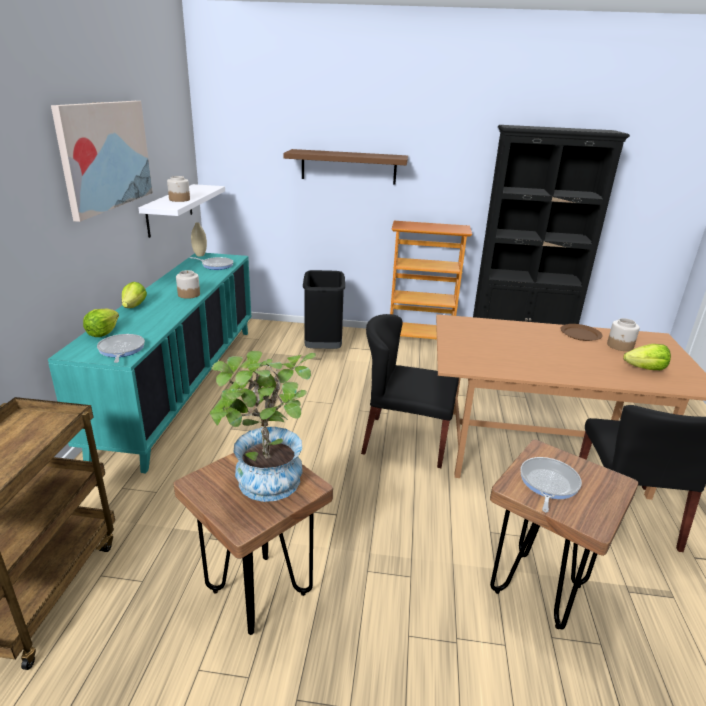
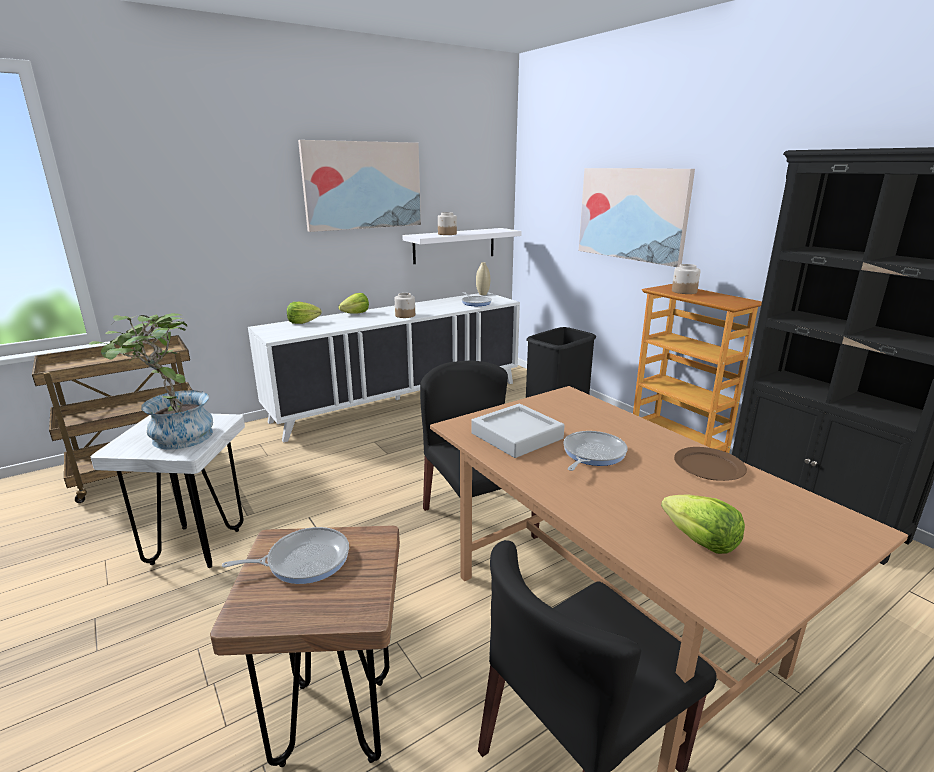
camera: 50 degrees right, 5 degrees down
turquoise cabinet [48,253,251,473] -> white cabinet [248,293,520,443]
frying pan [97,334,145,363] -> frying pan moved to [563,431,628,471]
brown stool [173,453,333,635] -> white stool [91,414,245,568]
brown shelf [283,149,408,185] -> picture [579,168,695,267]
jar [607,318,640,351] -> jar moved to [672,264,701,294]
none -> grey tray [471,404,565,458]

